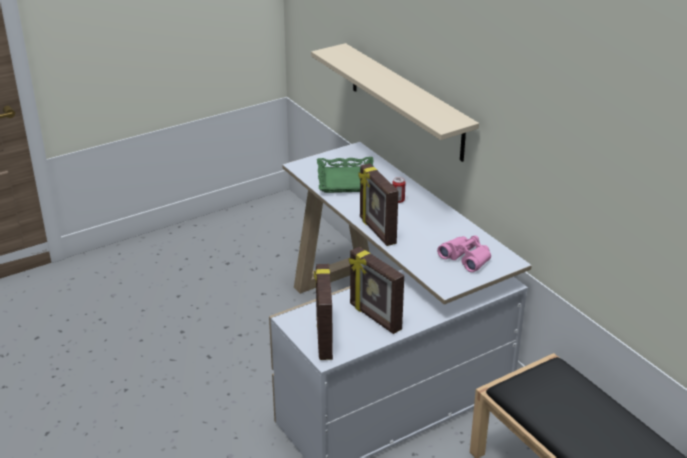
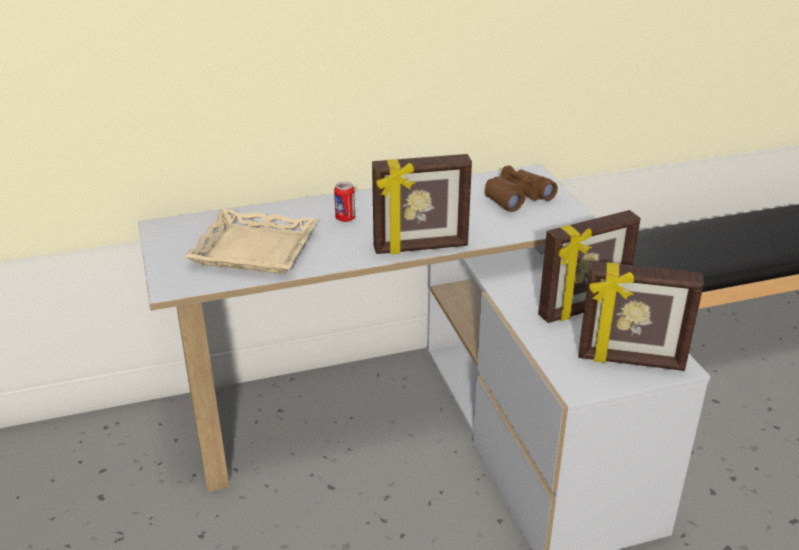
camera: 75 degrees left, 0 degrees up
beige shelf [311,43,479,162] -> none
green tray [317,157,374,193] -> beige tray [185,209,318,274]
pink binoculars [437,235,491,272] -> brown binoculars [485,165,558,212]

